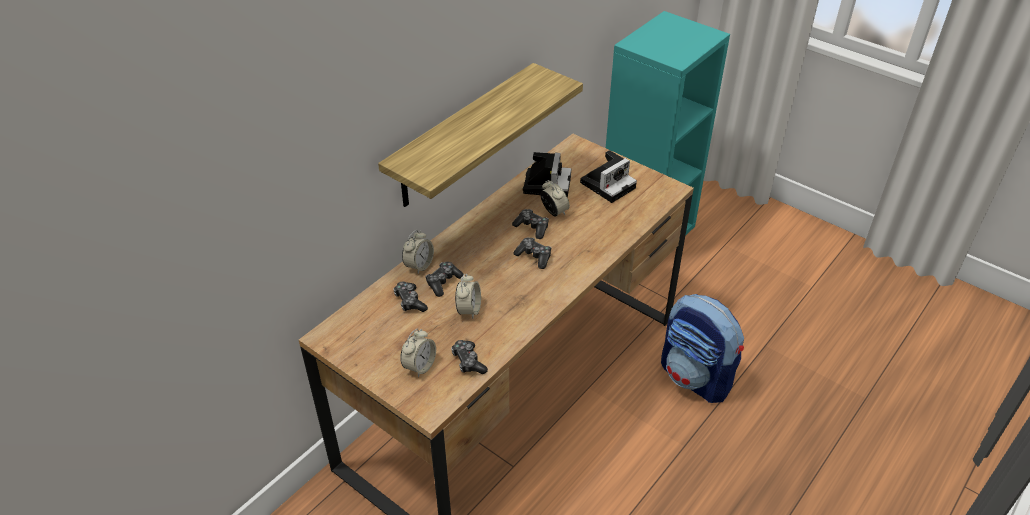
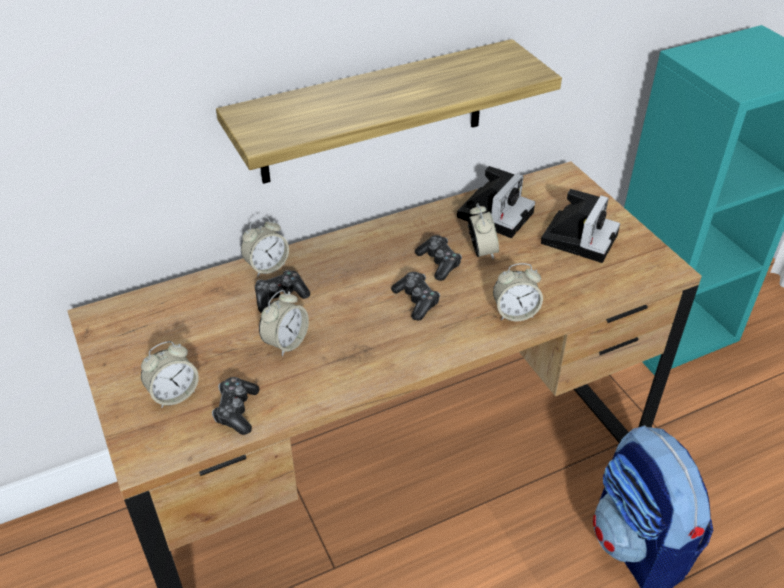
camera: 25 degrees right, 0 degrees up
game controller [393,282,428,312] -> none
camera [580,150,637,203] -> camera turned 45 degrees counterclockwise [541,189,620,263]
none -> alarm clock [493,263,543,321]

